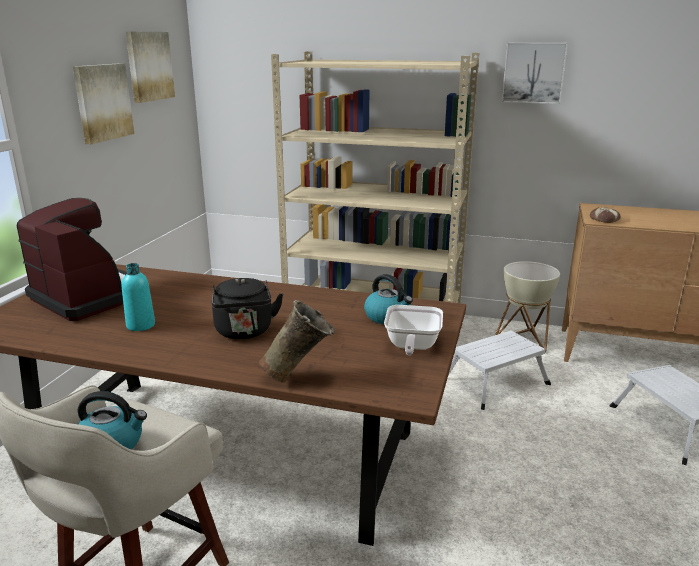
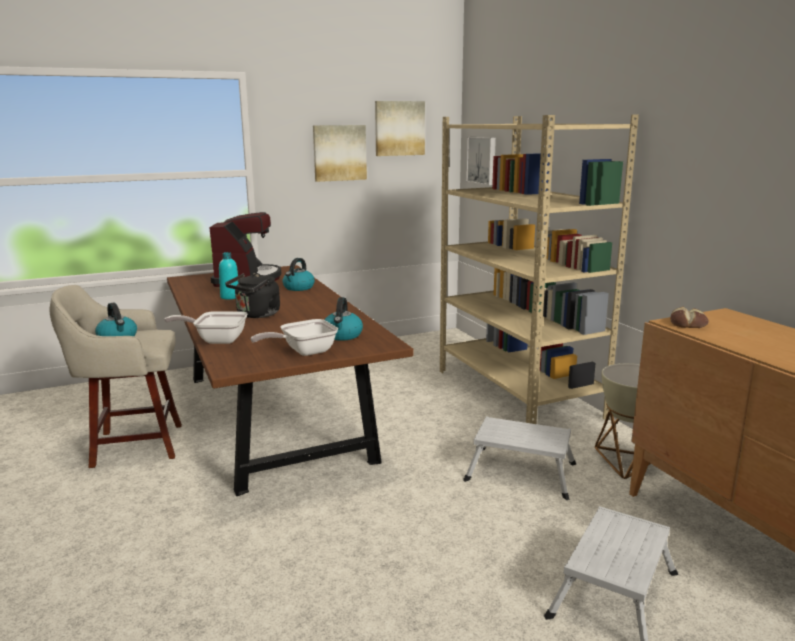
camera: 50 degrees right, 5 degrees down
beige vase [259,300,335,383] -> frying pan [164,311,248,344]
picture [502,42,568,104] -> picture moved to [466,137,496,185]
none -> kettle [283,258,315,291]

